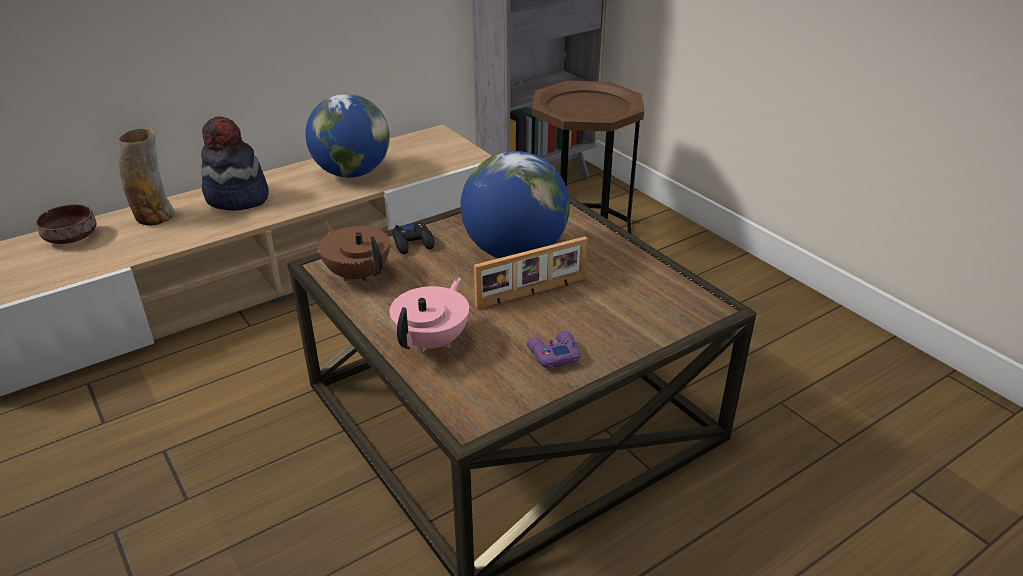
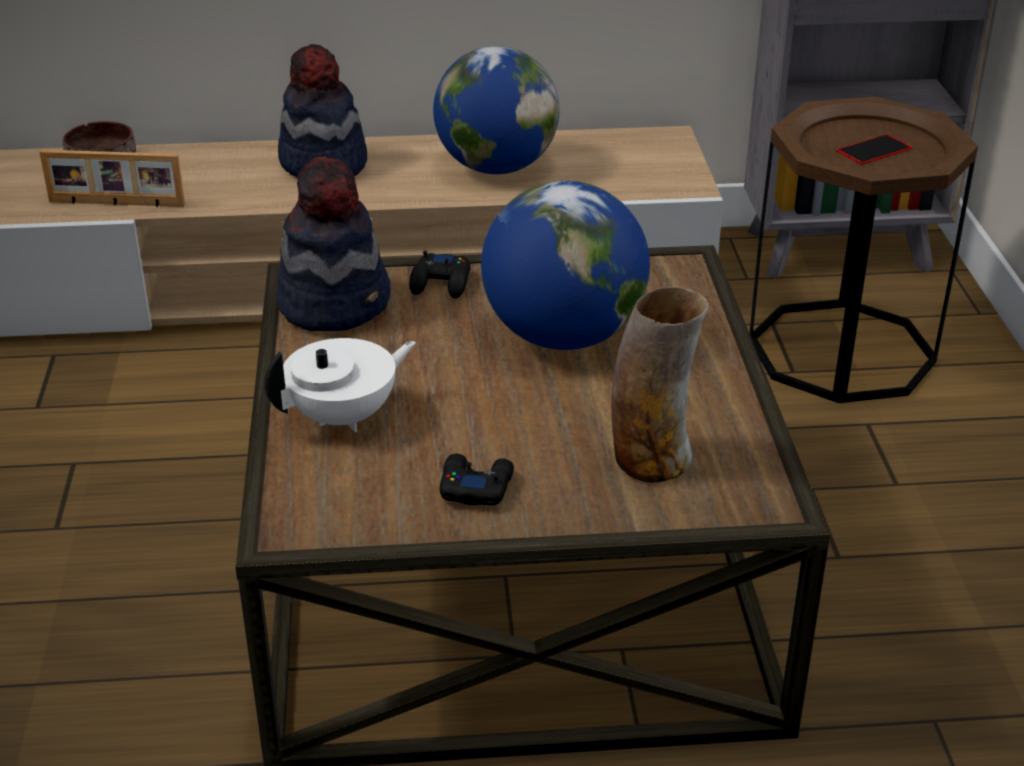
camera: 30 degrees right, 0 degrees up
vase [118,128,175,226] -> vase moved to [611,287,709,483]
brown teapot [318,222,390,282] -> hat [276,156,391,331]
pink teapot [389,278,469,352] -> white teapot [264,338,416,432]
picture frame [474,236,588,309] -> picture frame moved to [39,150,185,207]
purple game controller [527,331,581,368] -> black game controller [440,454,514,506]
none -> phone [836,134,913,165]

